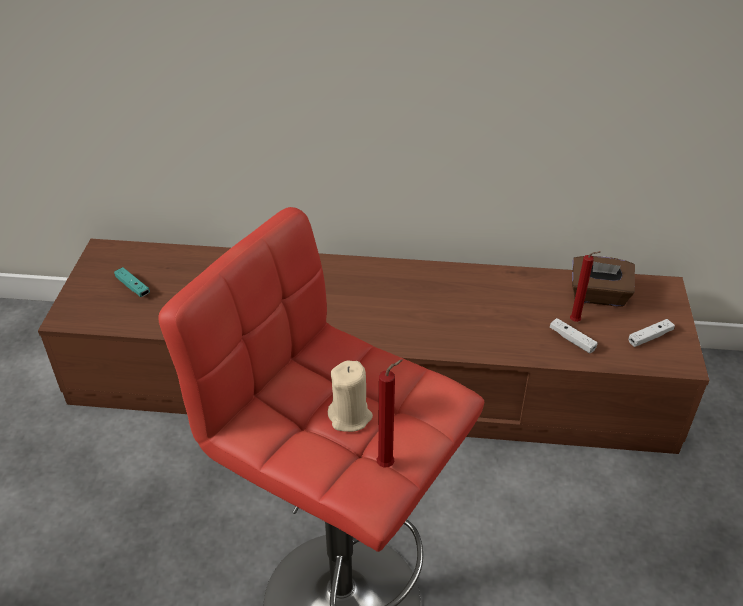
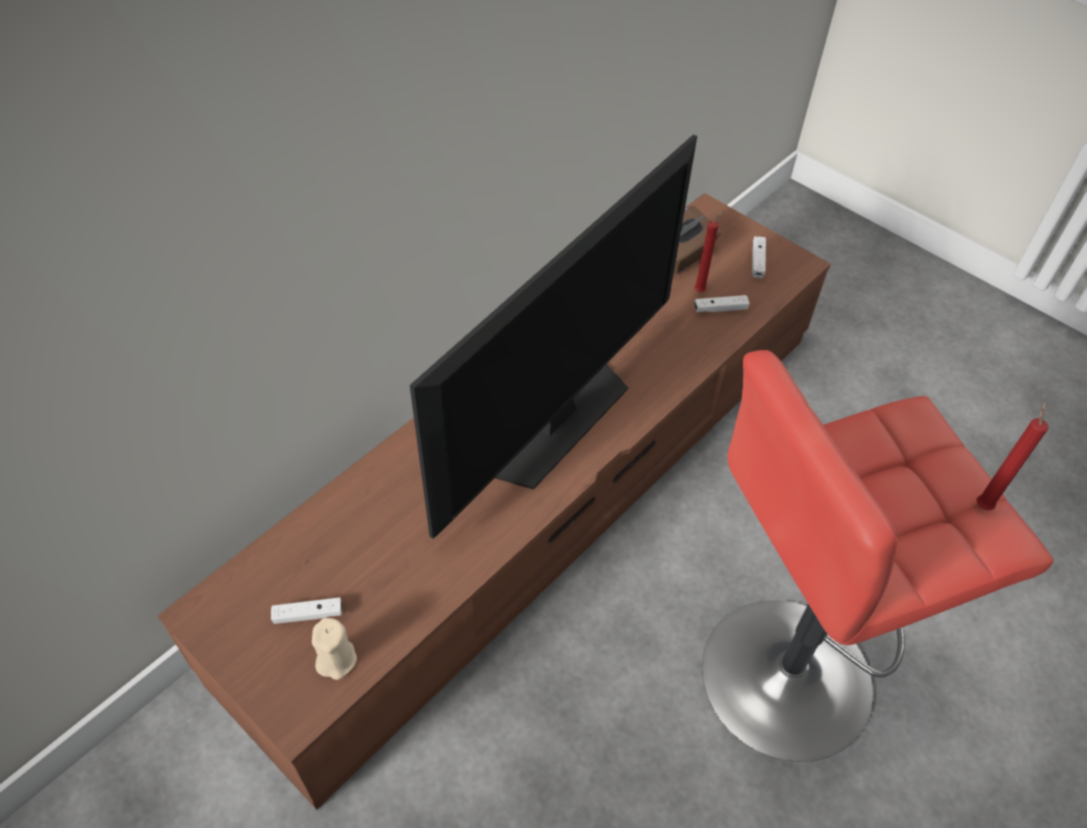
camera: 55 degrees left, 10 degrees up
turquoise game controller [114,267,150,297] -> white game controller [271,597,342,624]
beige candle [328,360,373,432] -> beige candle moved to [312,617,357,680]
none -> television [410,134,697,539]

